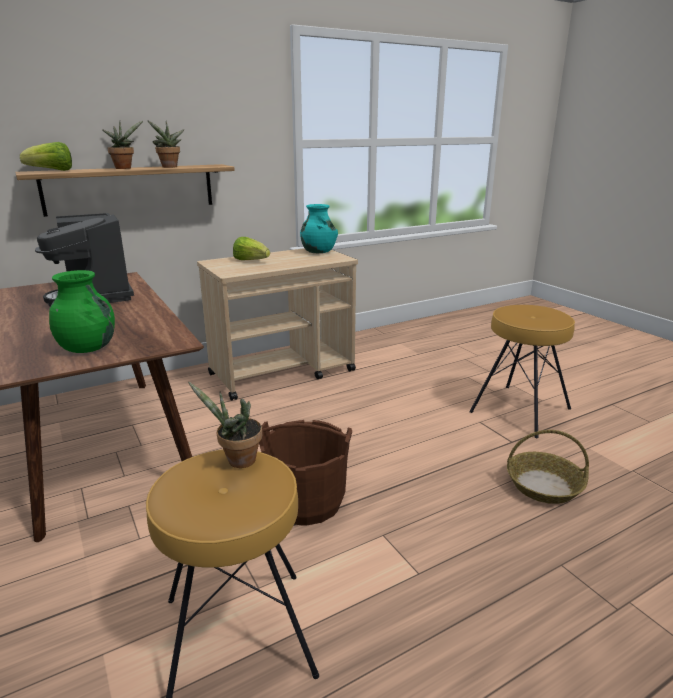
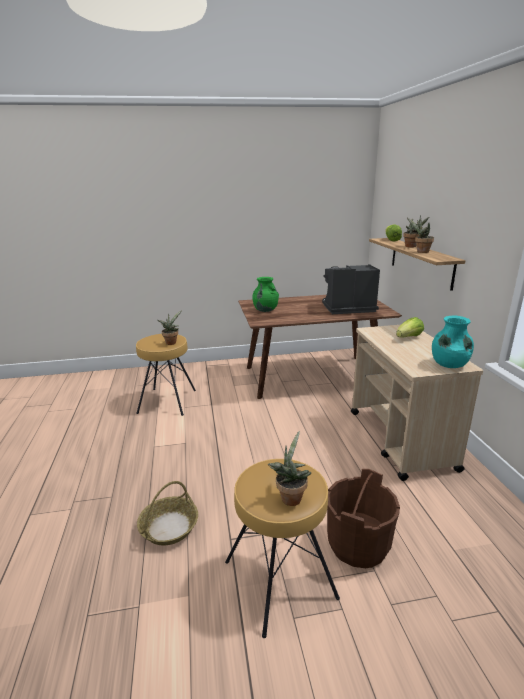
camera: 110 degrees right, 0 degrees up
brown bucket [259,420,352,526] -> brown bucket moved to [327,469,400,568]
none -> potted plant [268,431,311,506]

